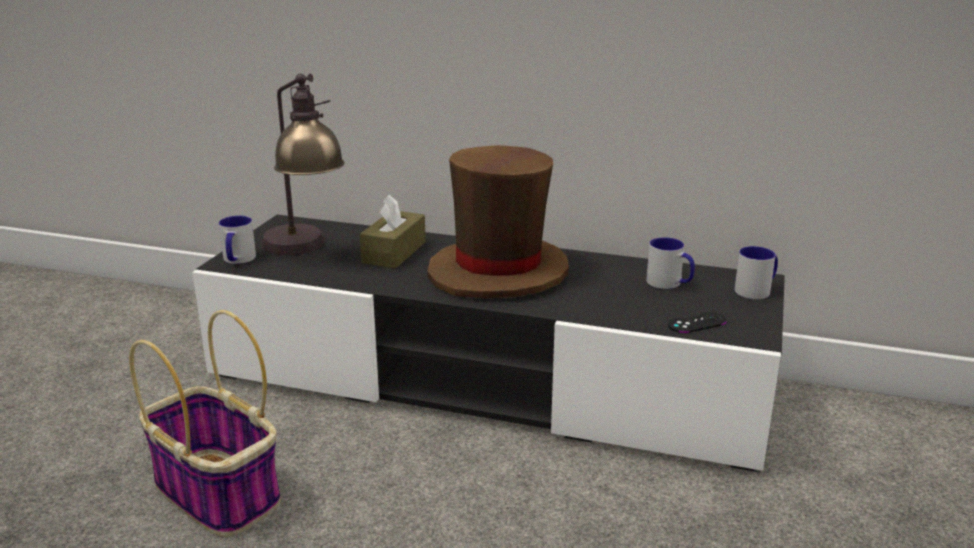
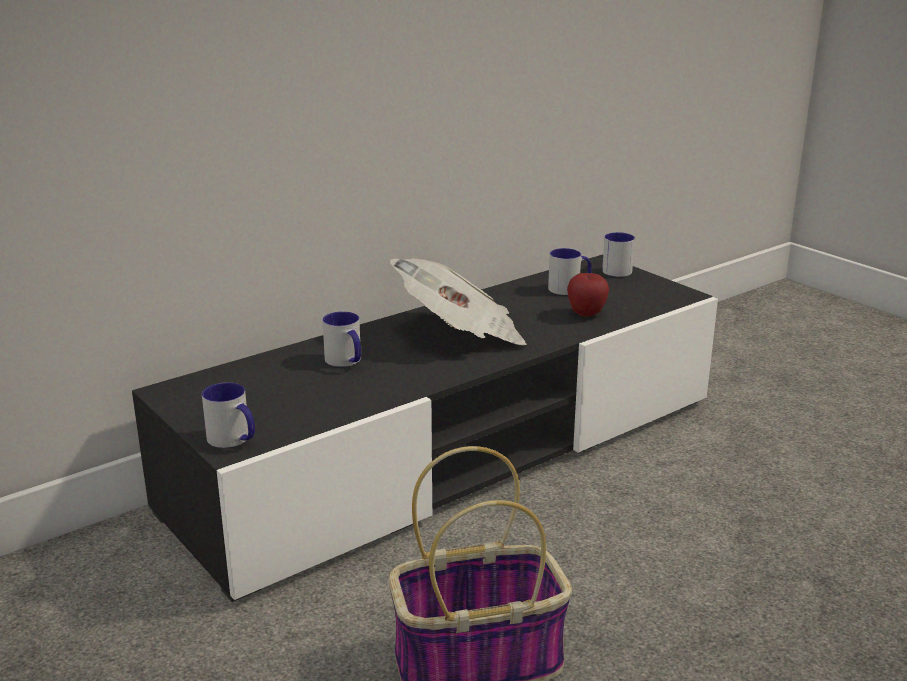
camera: 55 degrees left, 0 degrees up
table lamp [261,73,344,255] -> none
brown tissue box [360,194,426,268] -> mug [323,312,361,367]
brown hat [428,145,569,299] -> newspaper [390,258,527,345]
black game controller [668,312,727,333] -> none
none -> apple [567,273,609,317]

